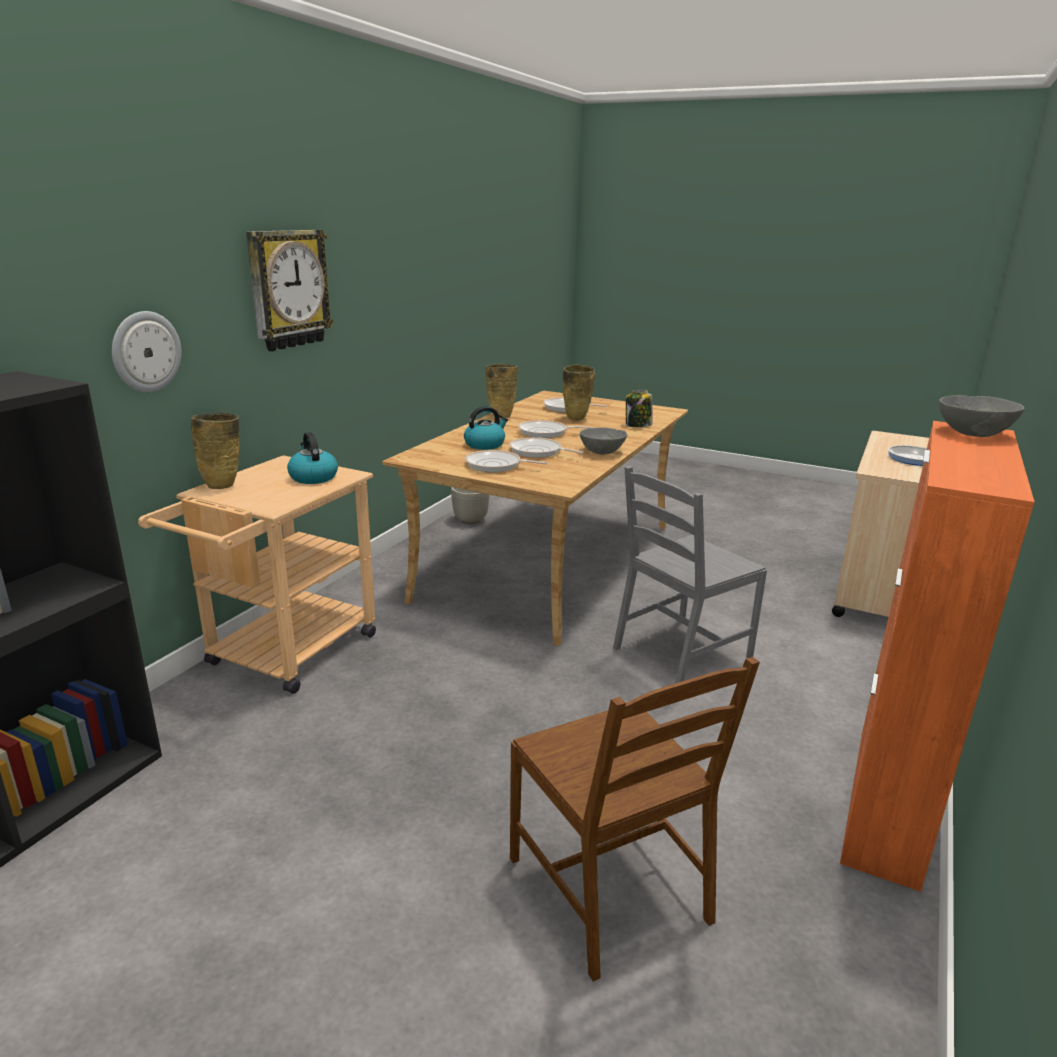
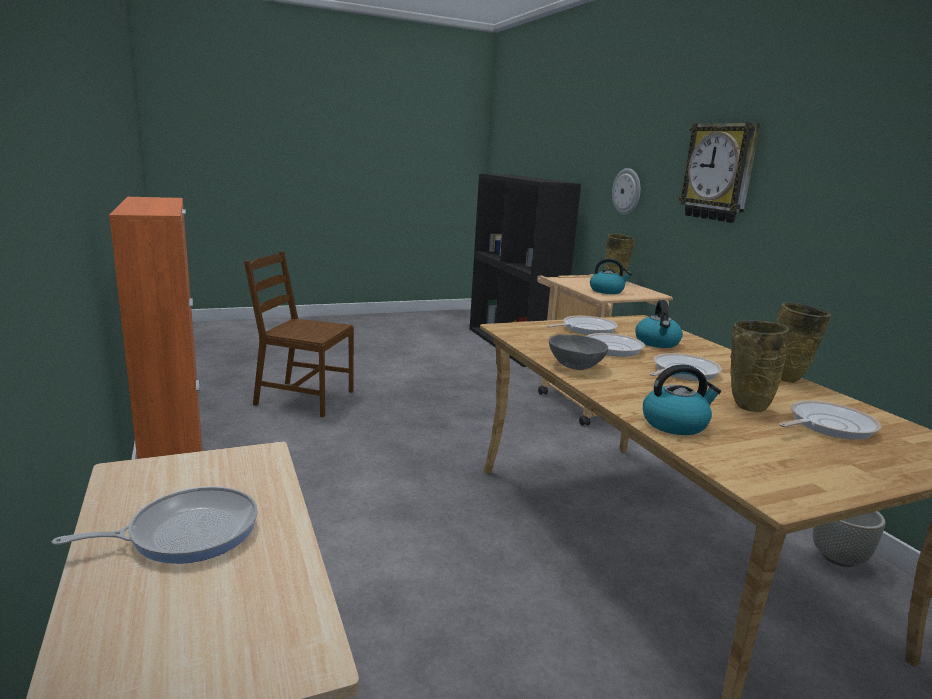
camera: 130 degrees right, 5 degrees down
grey chair [613,466,767,683] -> none
jar [626,390,653,427] -> kettle [643,364,721,435]
grey bowl [939,395,1024,437] -> none

